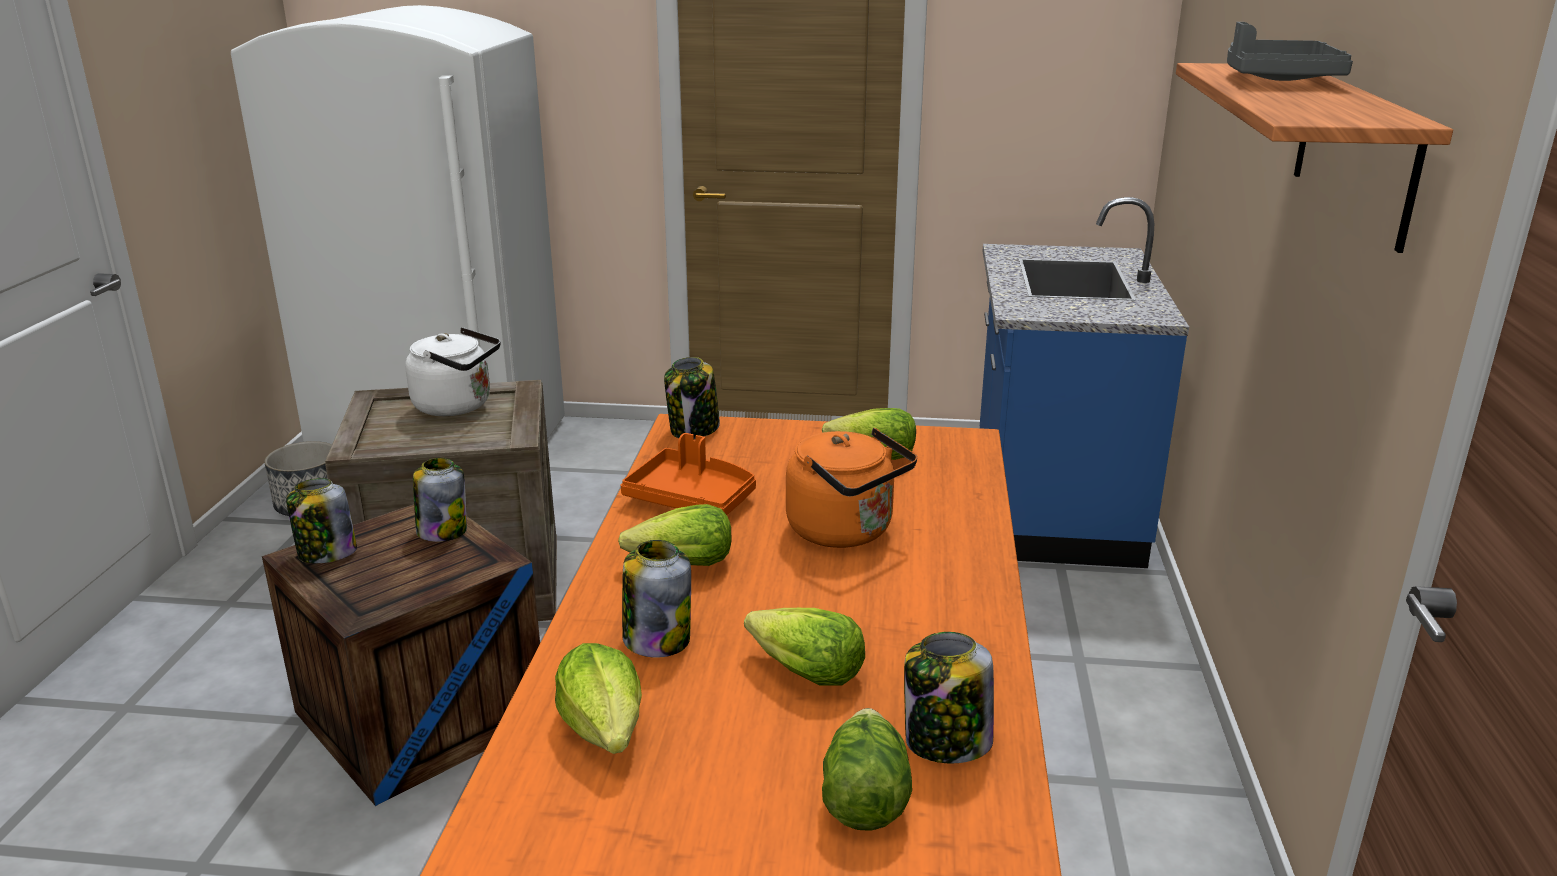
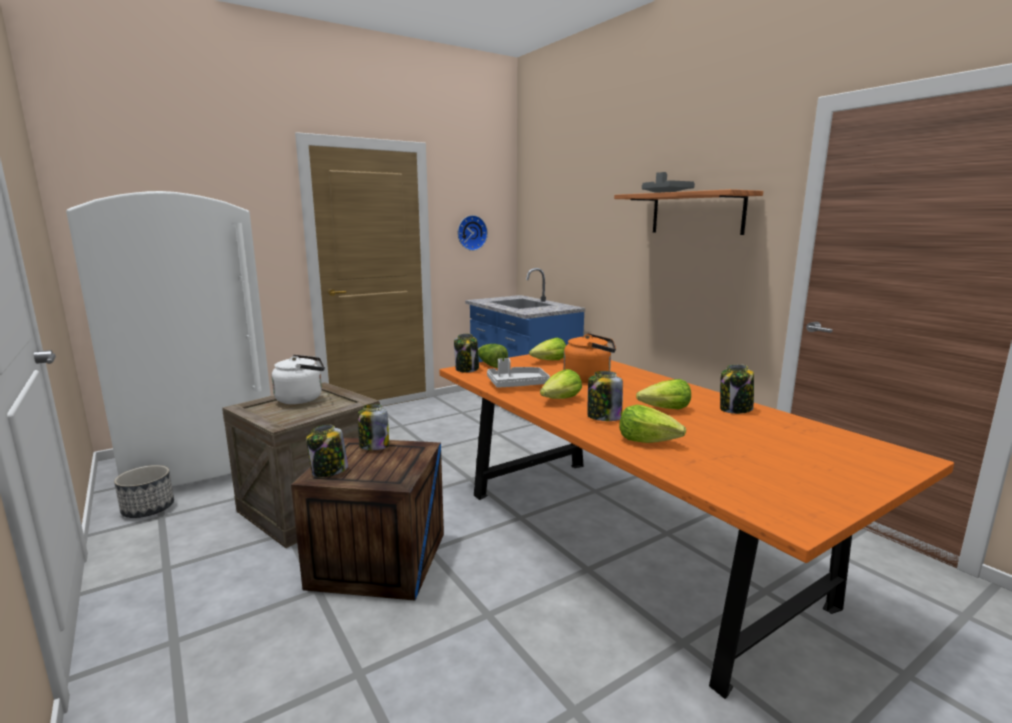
camera: 40 degrees left, 10 degrees down
orange tray [621,433,756,515] -> grey tray [487,358,550,388]
lettuce [822,708,912,831] -> lettuce moved to [478,344,508,368]
none -> wall clock [458,215,488,251]

